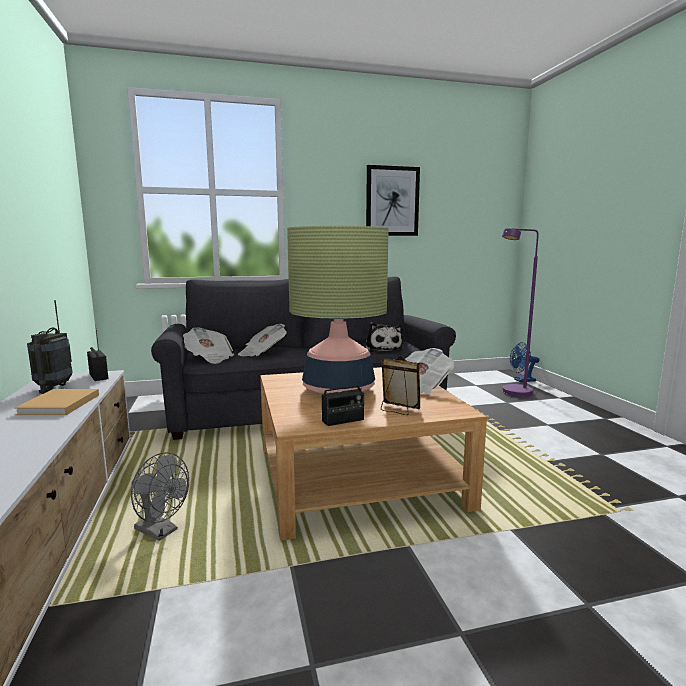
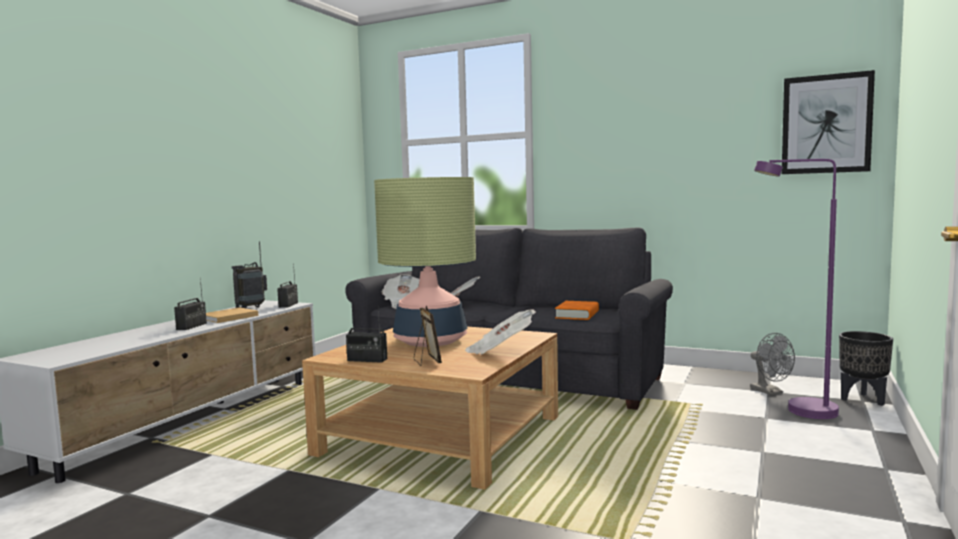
camera: 40 degrees right, 5 degrees down
grey fan [131,452,189,541] -> grey fan moved to [750,333,795,395]
plush toy [365,322,403,352] -> orange book [555,301,599,320]
picture [366,165,420,236] -> picture moved to [782,70,875,174]
blue fan [510,342,539,382] -> black planter [839,331,893,406]
none -> radio [174,278,207,330]

